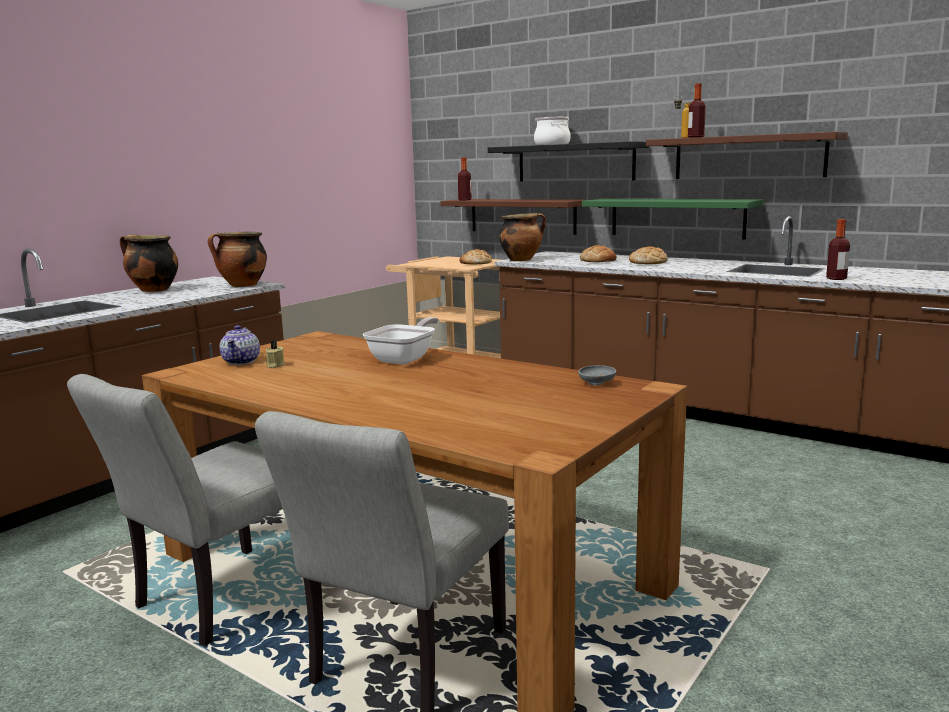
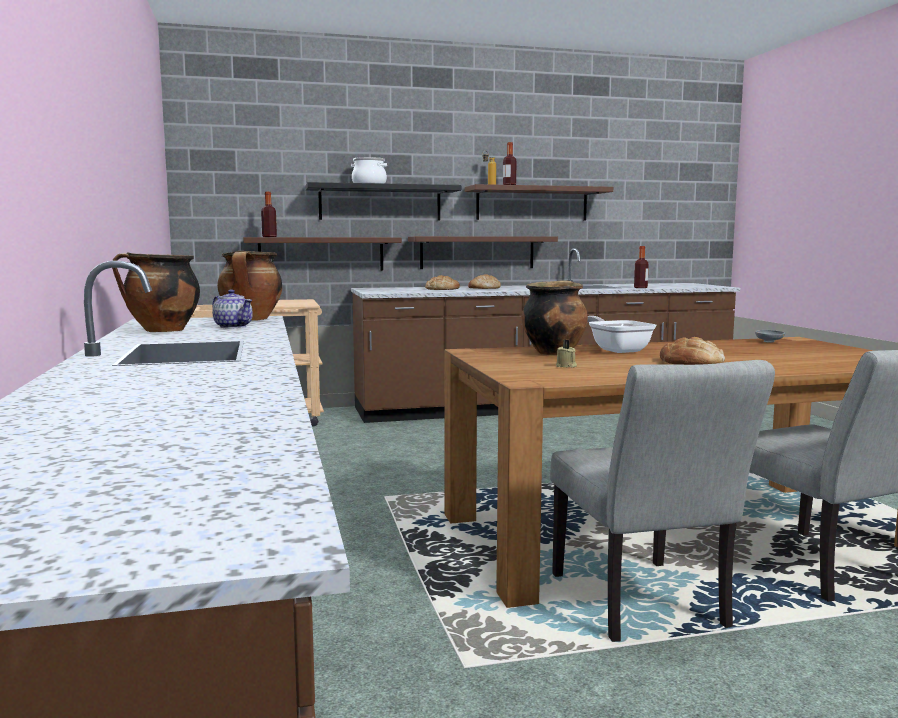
camera: 50 degrees left, 5 degrees down
teapot [220,325,260,365] -> teapot moved to [212,289,253,328]
bread [459,249,492,265] -> bread moved to [660,337,725,365]
cooking pot [499,213,546,261] -> cooking pot moved to [522,280,588,355]
green shelf [582,199,763,239] -> brown shelf [408,236,558,269]

